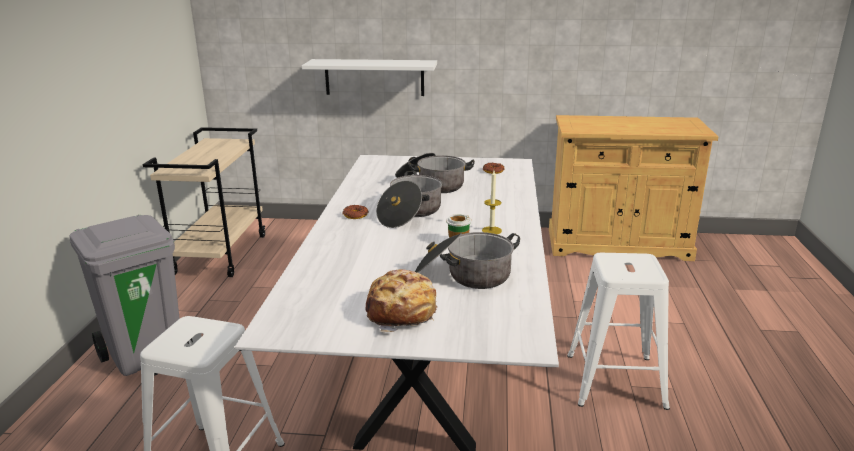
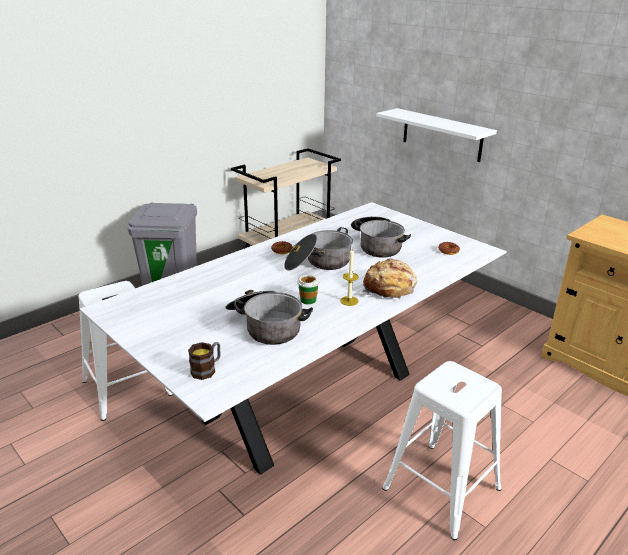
camera: 40 degrees right, 5 degrees up
bread [366,269,437,332] -> bread moved to [361,259,417,299]
none -> mug [188,342,220,380]

